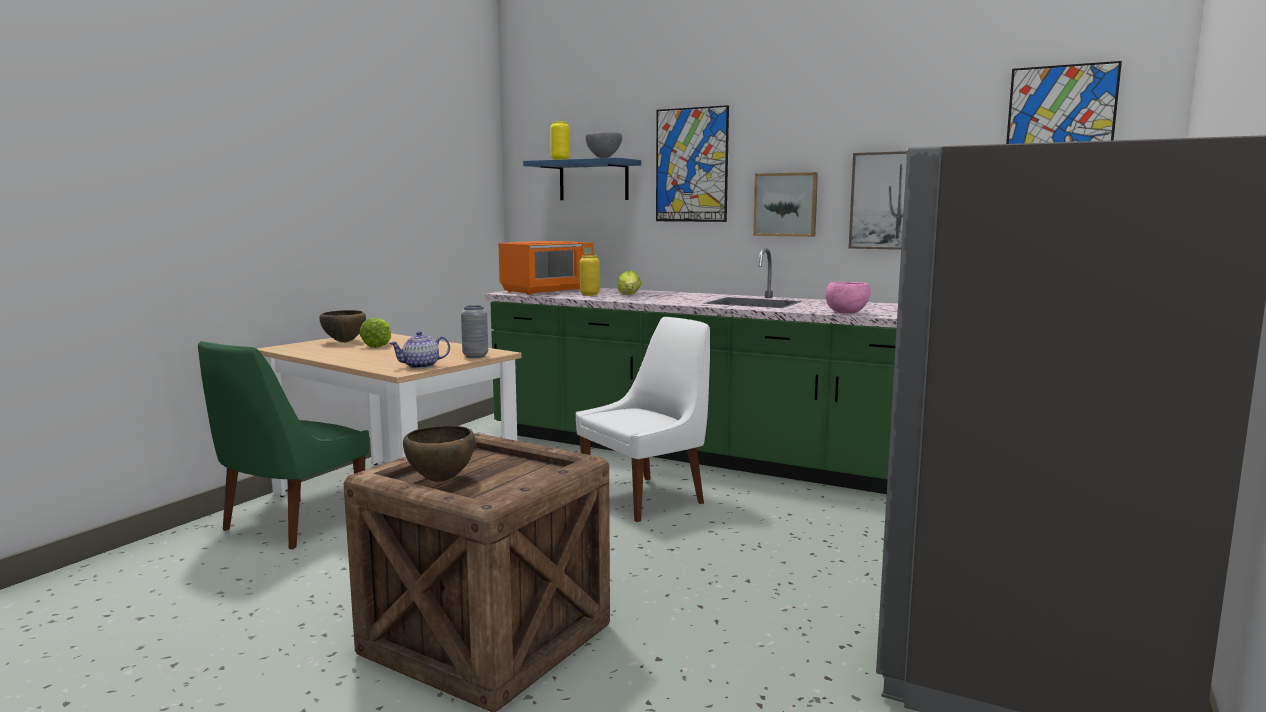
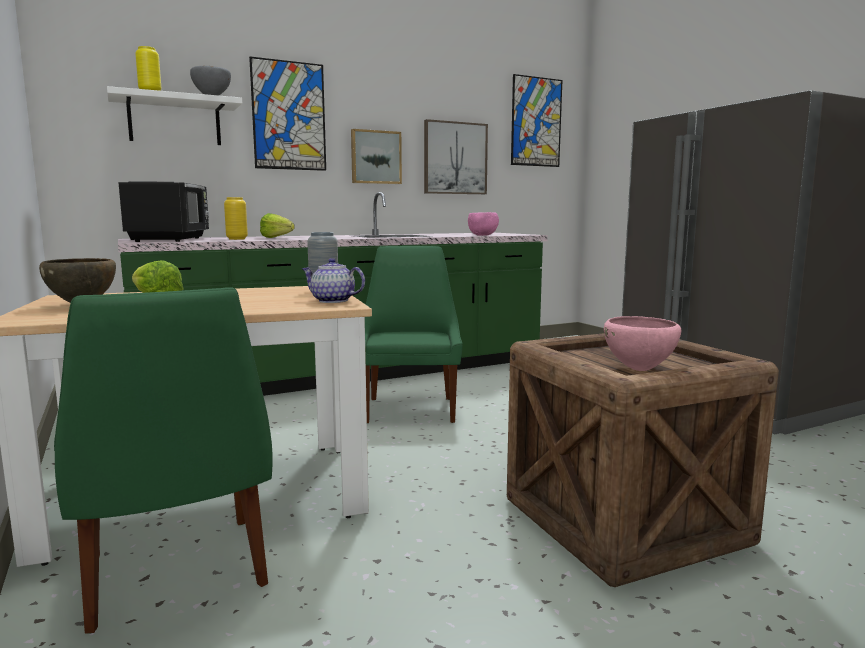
camera: 55 degrees left, 0 degrees up
teapot [389,331,450,369] -> teapot turned 105 degrees clockwise [302,258,365,303]
brown bowl [403,426,475,482] -> pink bowl [604,316,681,371]
orange microwave [498,241,593,295] -> black microwave [118,181,209,242]
blue shelf [523,158,641,200] -> white shelf [107,86,242,145]
white chair [576,317,710,522] -> green chair [365,246,463,423]

